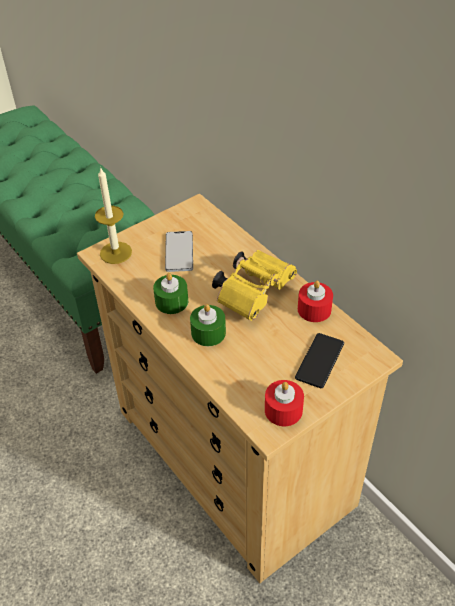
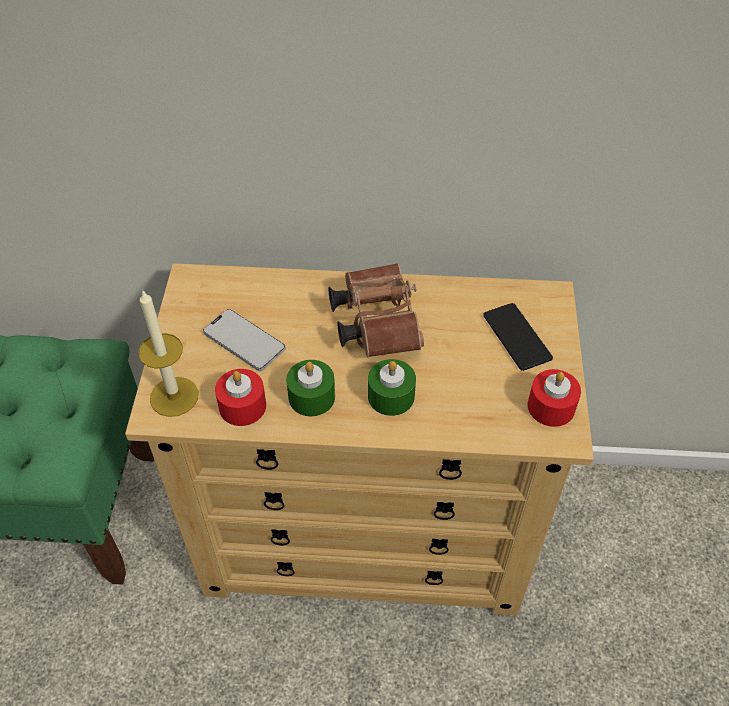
camera: 50 degrees left, 5 degrees up
yellow binoculars [212,250,297,321] -> brown binoculars [328,263,424,357]
red candle [298,280,333,322] -> red candle moved to [215,369,266,426]

